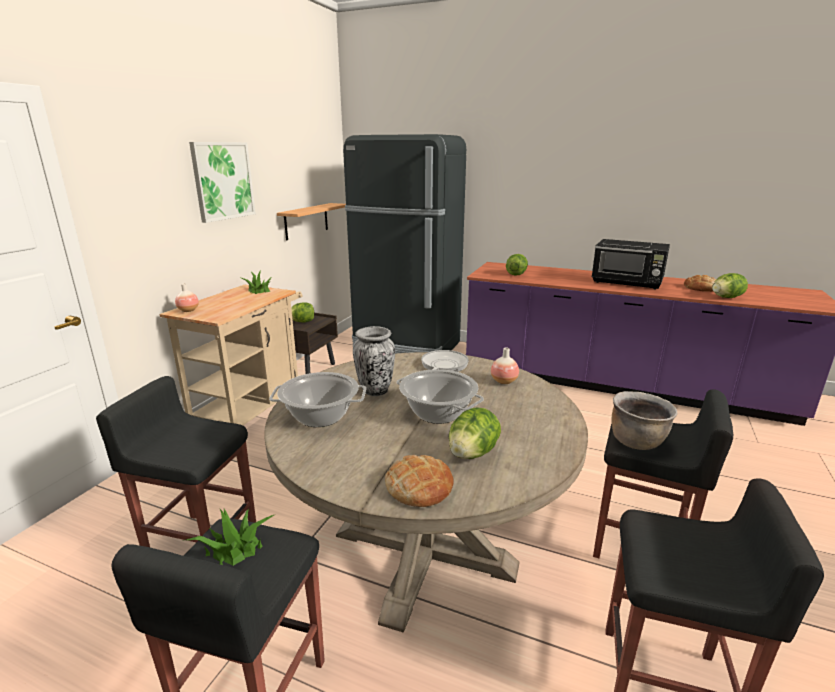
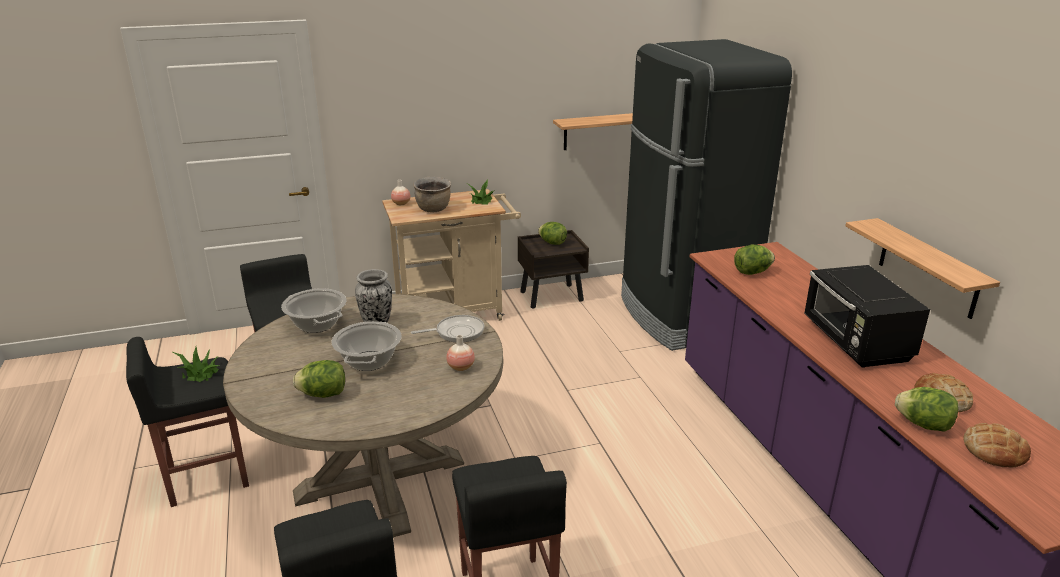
camera: 50 degrees right, 5 degrees up
picture [189,142,256,223] -> none
bread [385,455,454,507] -> bread moved to [963,423,1031,467]
brown cooking pot [611,391,678,450] -> brown cooking pot moved to [413,177,451,212]
none -> shelf [845,218,1000,319]

